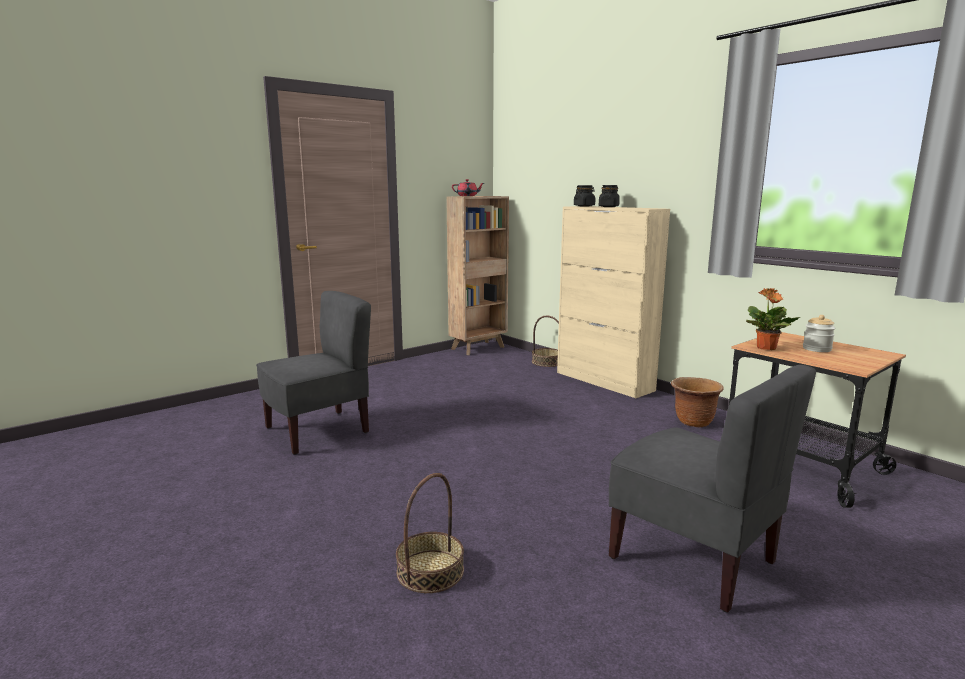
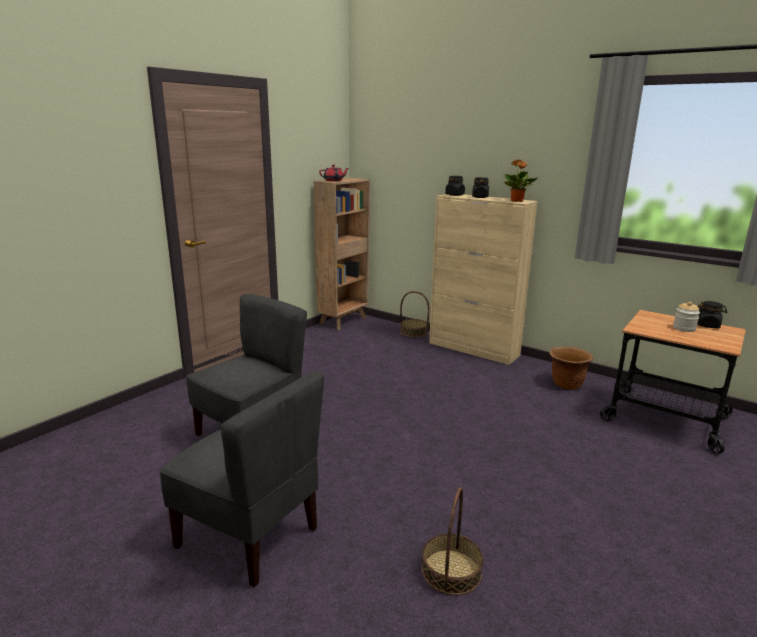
camera: 15 degrees left, 5 degrees up
grey chair [609,365,816,613] -> grey chair moved to [159,371,324,587]
potted plant [746,288,800,350] -> potted plant moved to [504,160,538,202]
none -> black jar [697,301,727,328]

